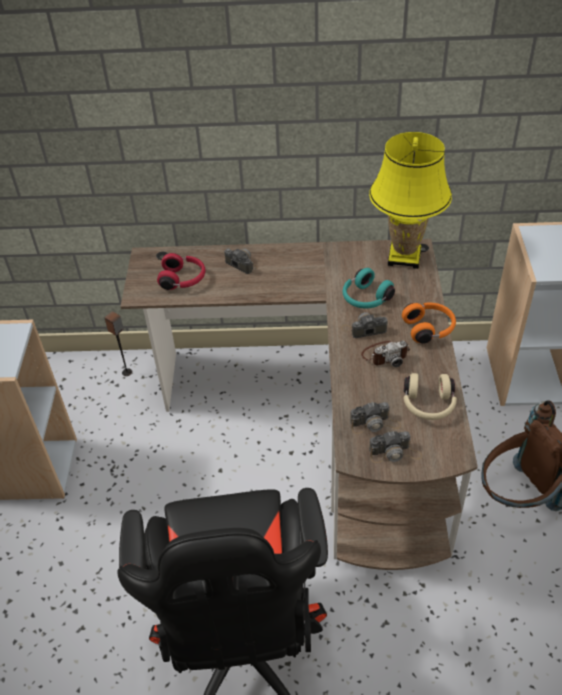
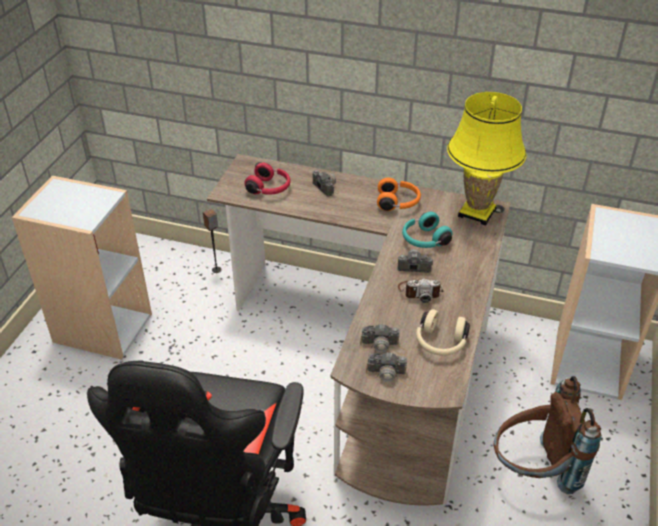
camera: 15 degrees right, 5 degrees down
orange headphones [402,303,456,343] -> orange headphones moved to [377,177,421,211]

